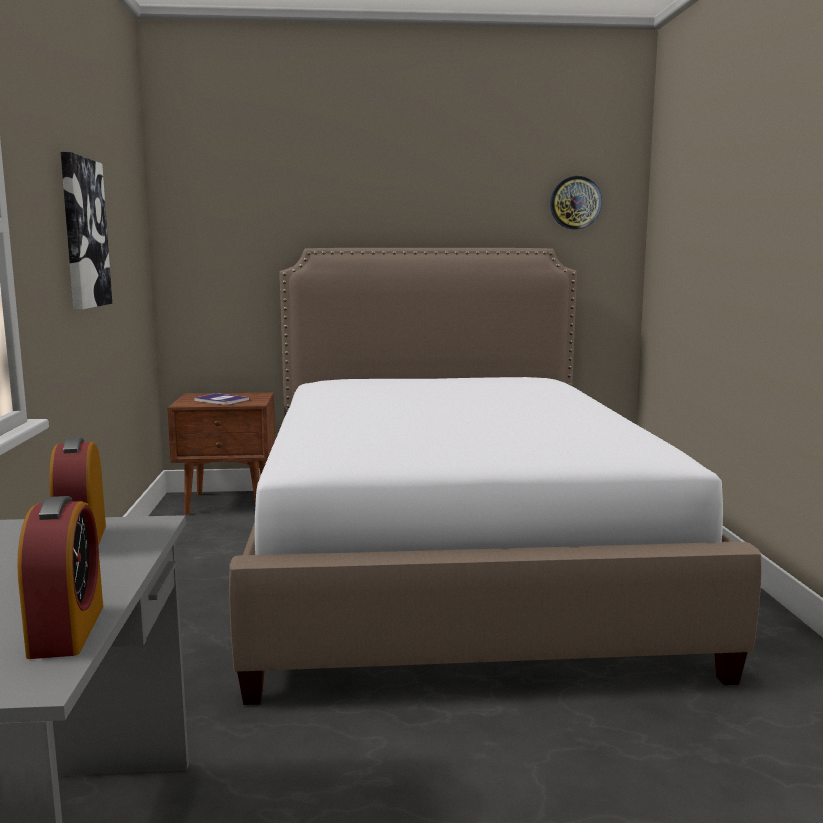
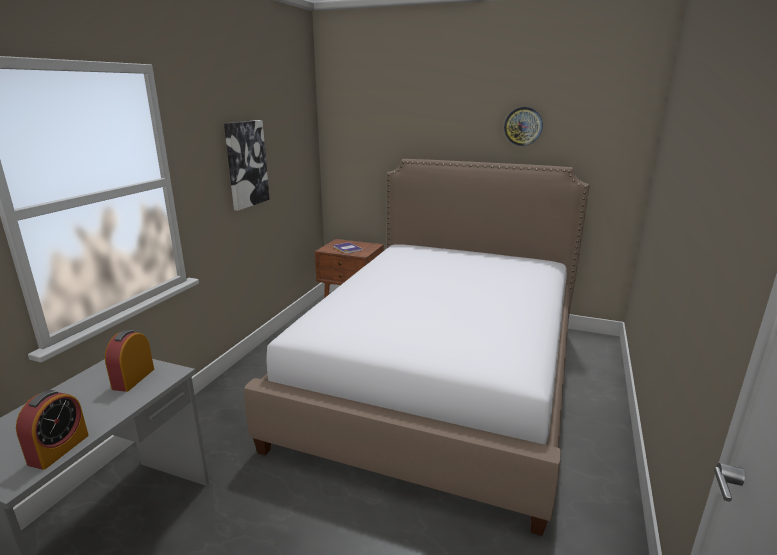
camera: 25 degrees right, 10 degrees up
wall clock [550,176,602,229] -> wall clock moved to [504,107,543,146]

